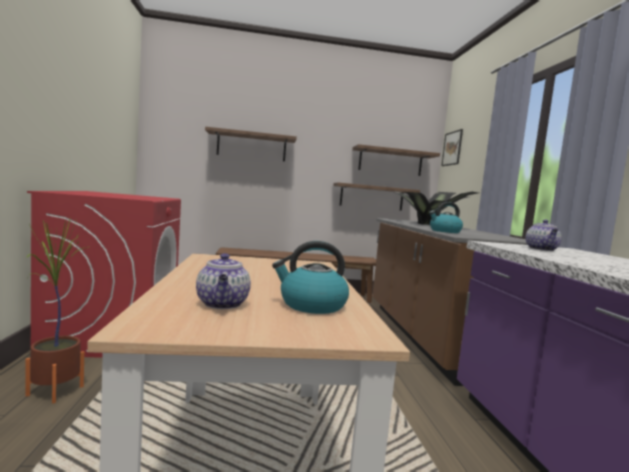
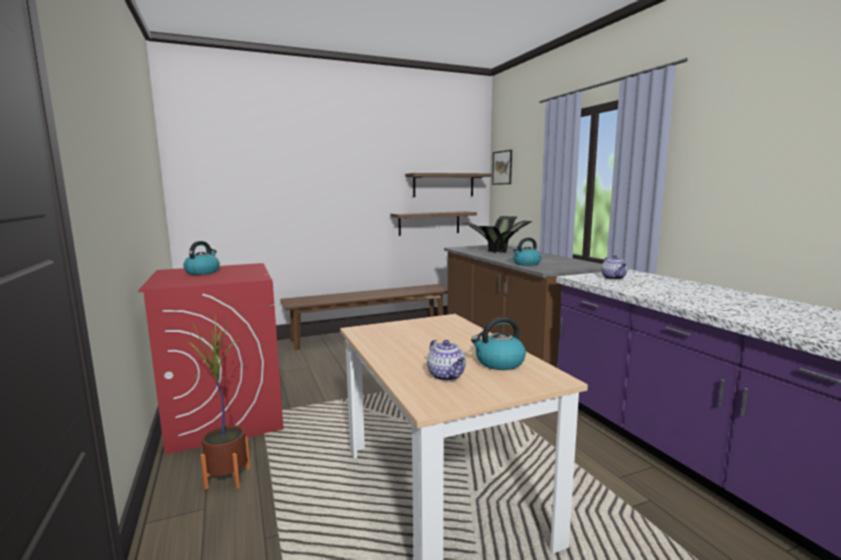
camera: 15 degrees left, 5 degrees up
shelf [205,127,297,162] -> none
none -> kettle [183,241,220,275]

